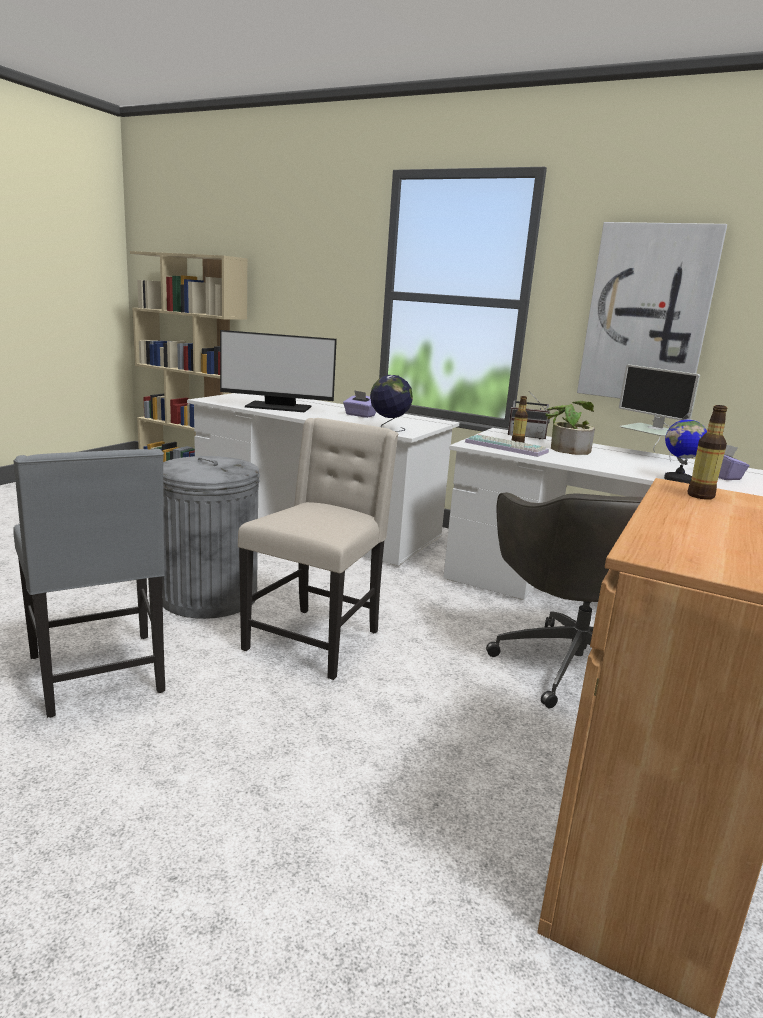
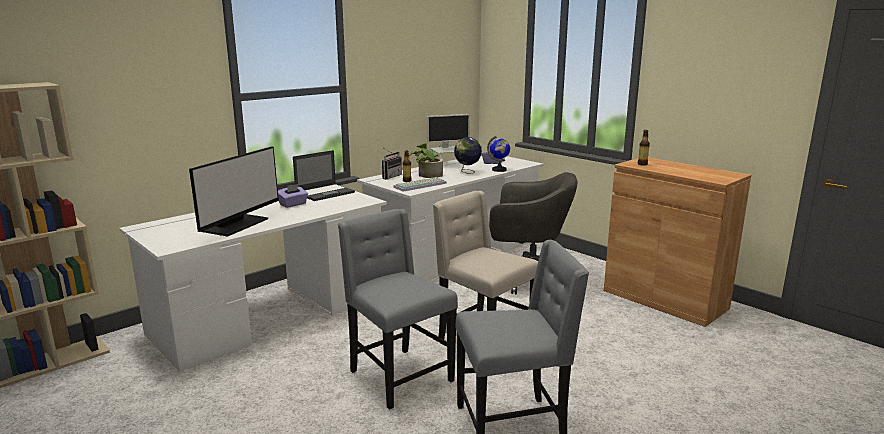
camera: 70 degrees left, 0 degrees up
grey trash can [162,456,260,619] -> grey chair [338,209,458,410]
globe [370,375,413,432] -> globe moved to [454,137,482,174]
picture [577,222,727,398] -> none
none -> laptop [293,150,355,201]

